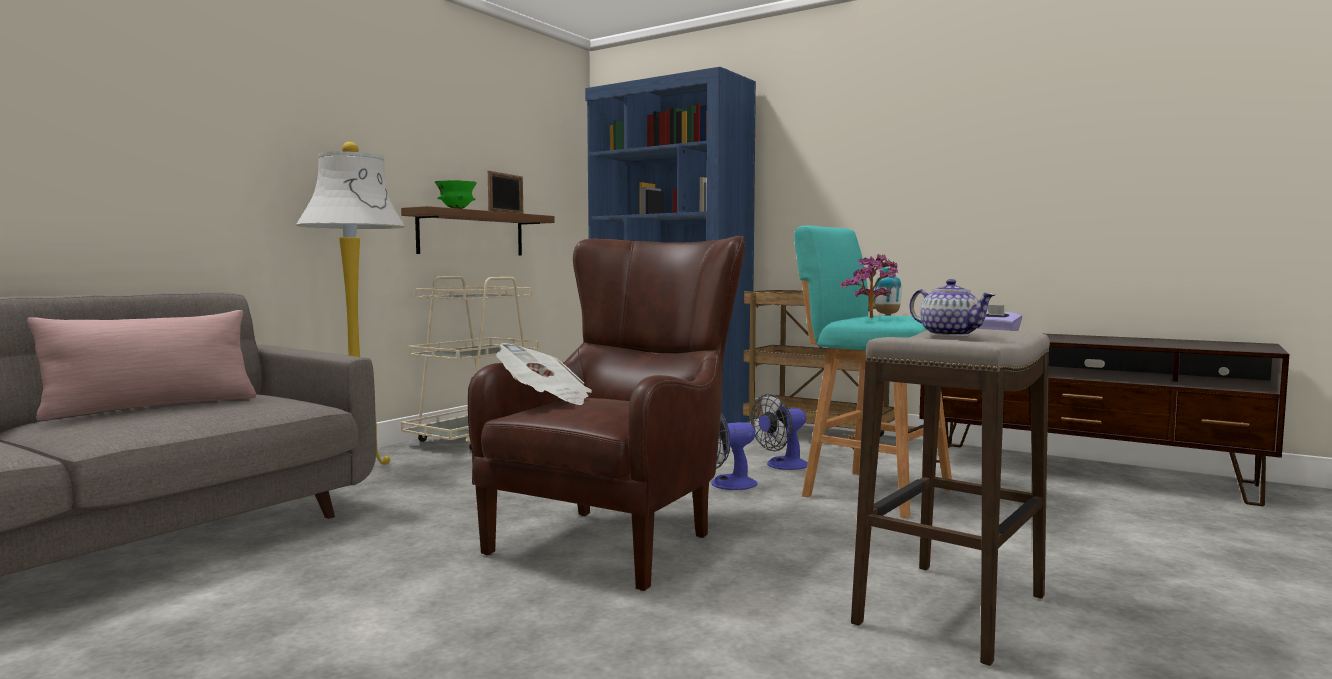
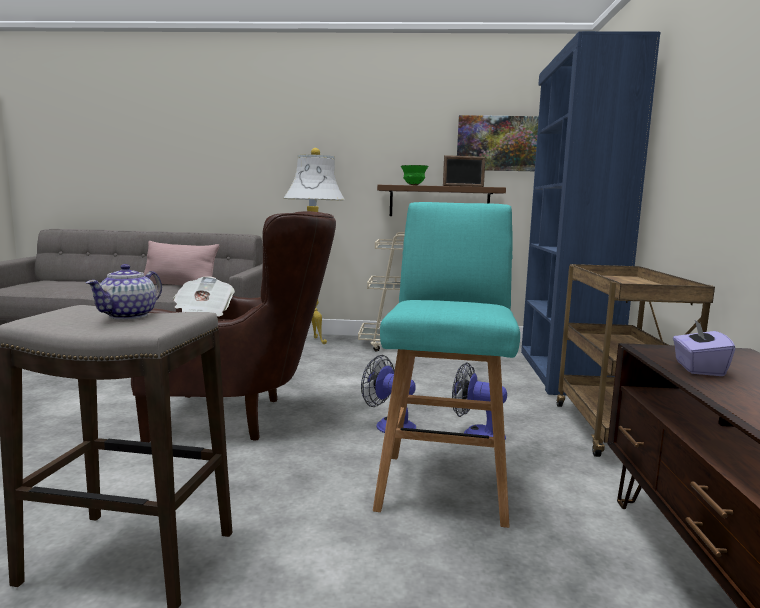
camera: 60 degrees right, 5 degrees up
potted plant [840,254,898,318] -> none
vase [875,268,901,314] -> none
none -> picture [457,115,539,171]

